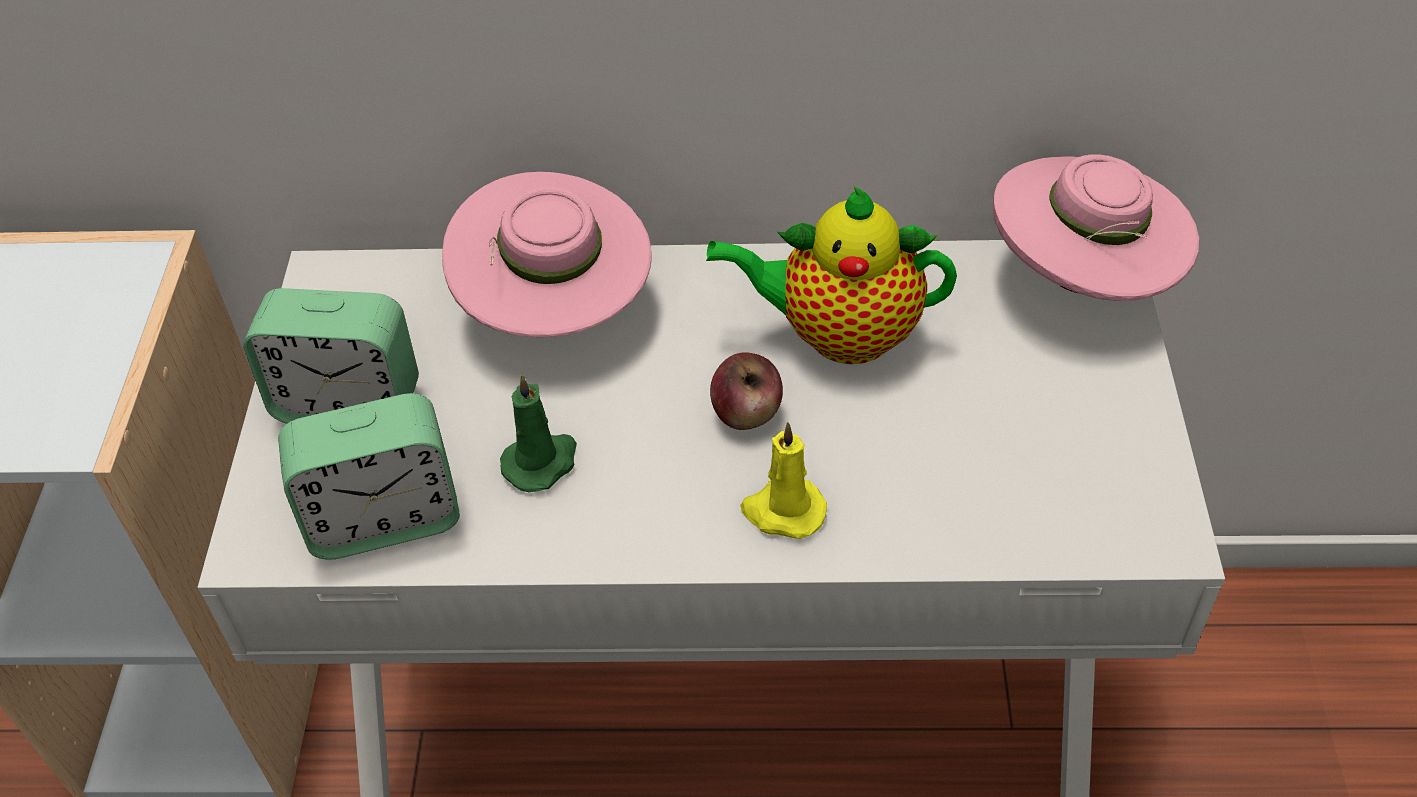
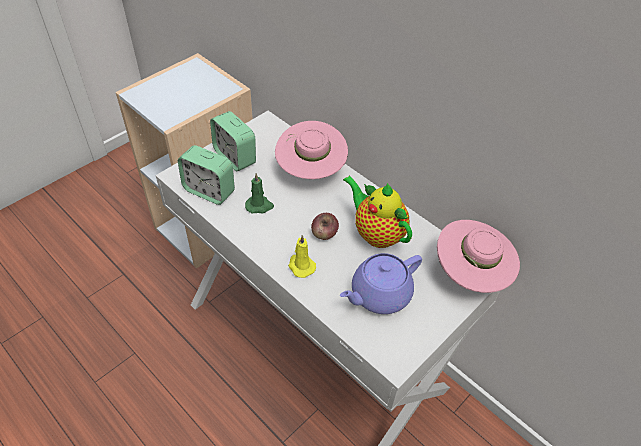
camera: 40 degrees right, 0 degrees up
none -> purple teapot [340,253,422,314]

